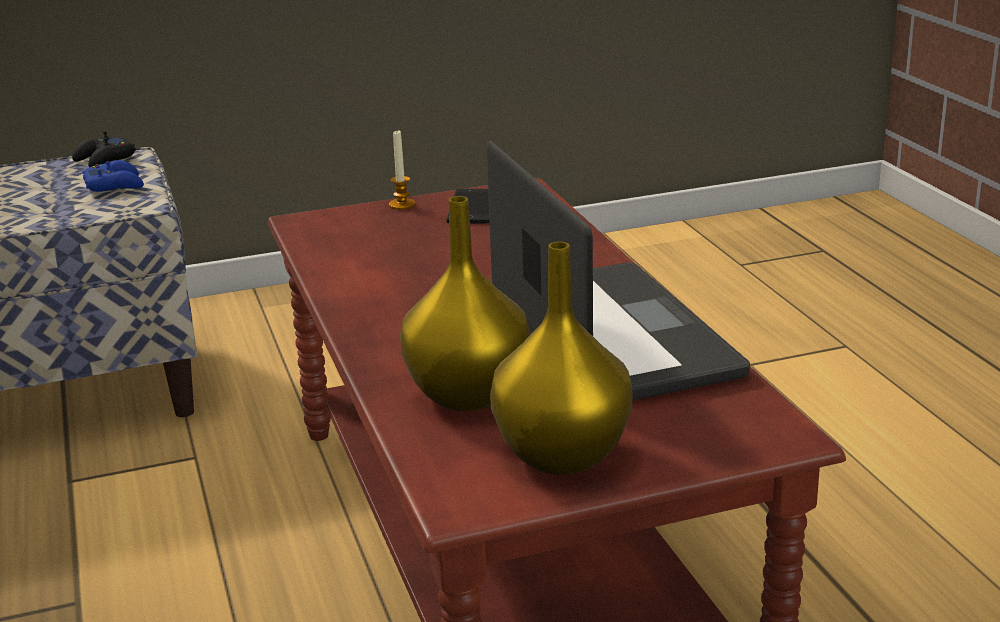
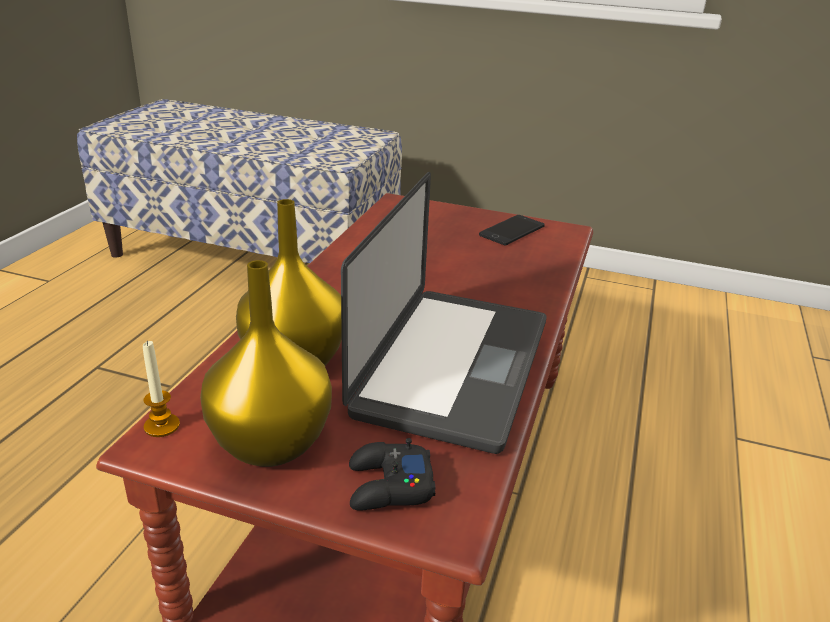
camera: 35 degrees right, 5 degrees up
black game controller [72,131,136,167] -> black game controller moved to [349,438,436,511]
blue game controller [82,160,144,192] -> none
candle [389,130,415,210] -> candle moved to [143,341,180,437]

